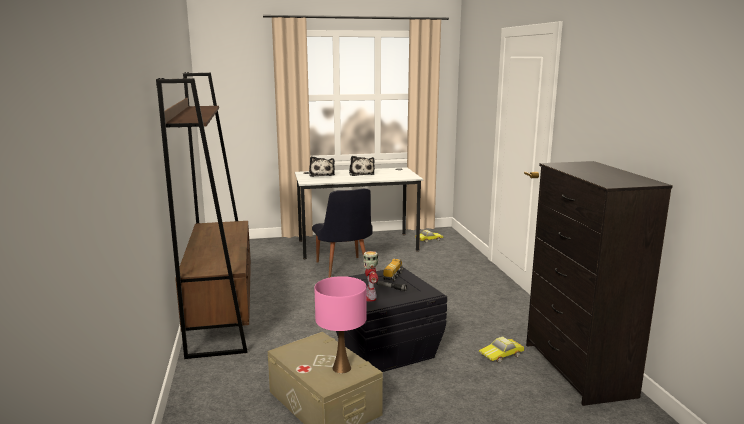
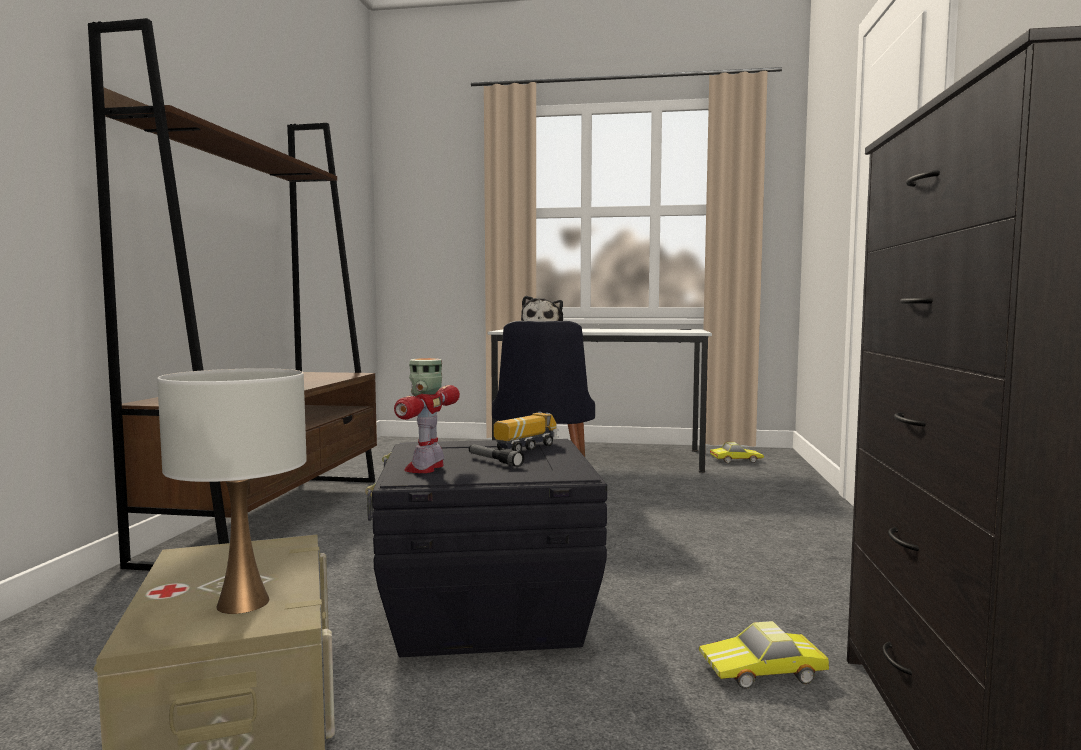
camera: 20 degrees right, 10 degrees down
pink table lamp [314,276,367,373] -> white table lamp [157,368,307,614]
plush toy [349,156,375,176] -> none

